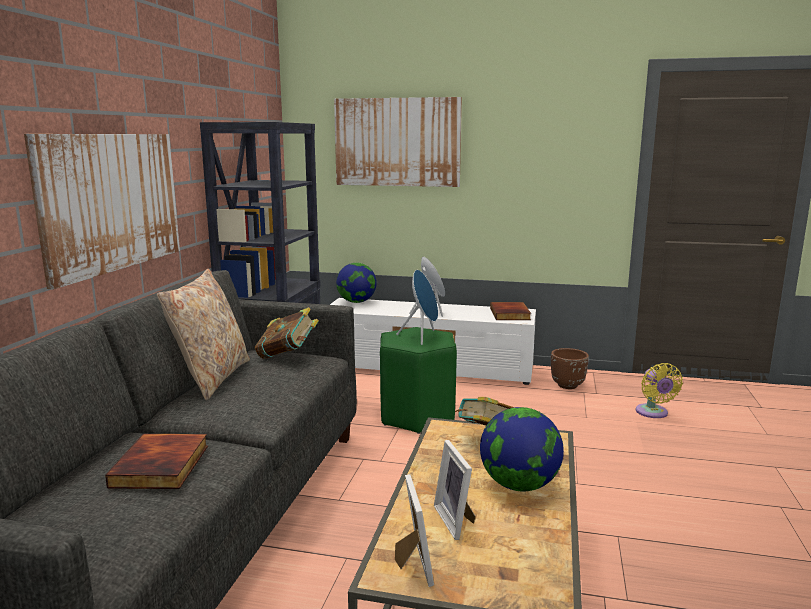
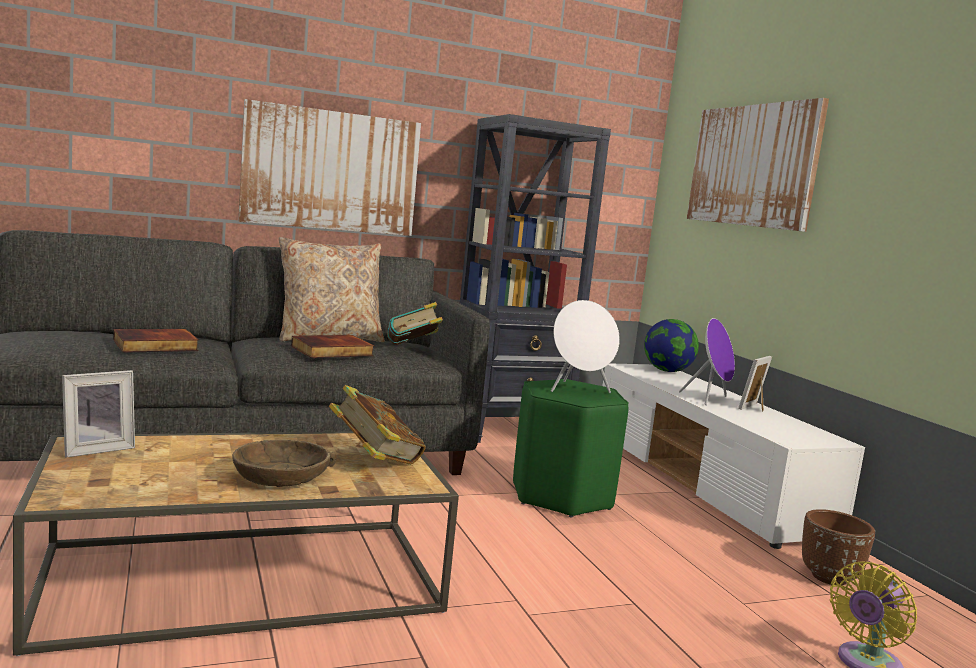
camera: 55 degrees right, 5 degrees down
blue speaker [396,270,438,345] -> white speaker [551,300,620,393]
picture frame [434,440,475,540] -> picture frame moved to [738,356,772,412]
globe [480,407,564,491] -> brown bowl [232,440,337,487]
book [490,302,531,320] -> book moved to [291,335,374,358]

